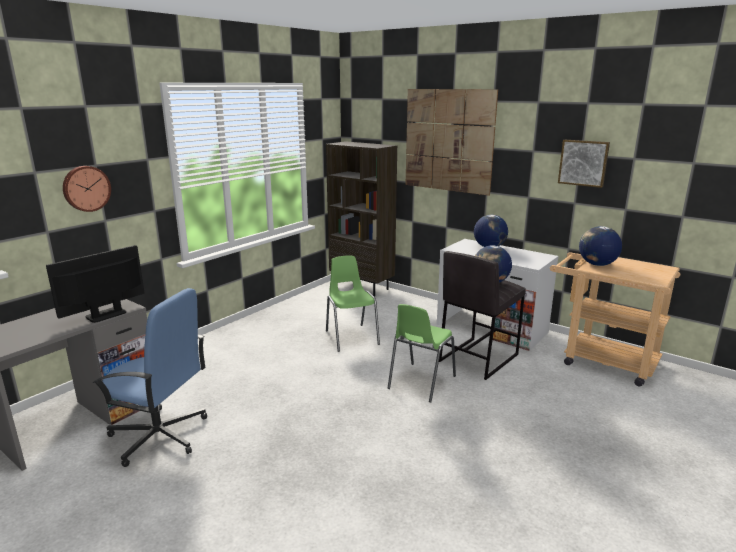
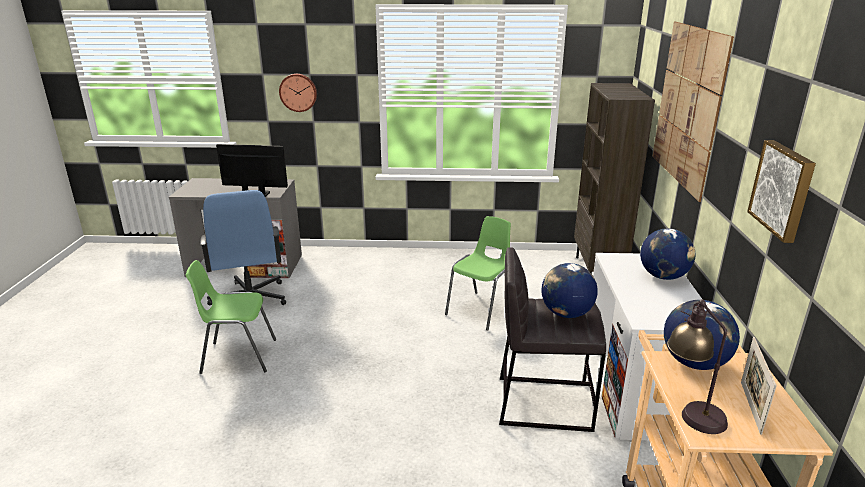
camera: 55 degrees right, 5 degrees up
green chair [388,304,456,402] -> green chair moved to [186,260,276,374]
none -> table lamp [667,299,728,434]
none -> picture frame [741,337,777,435]

